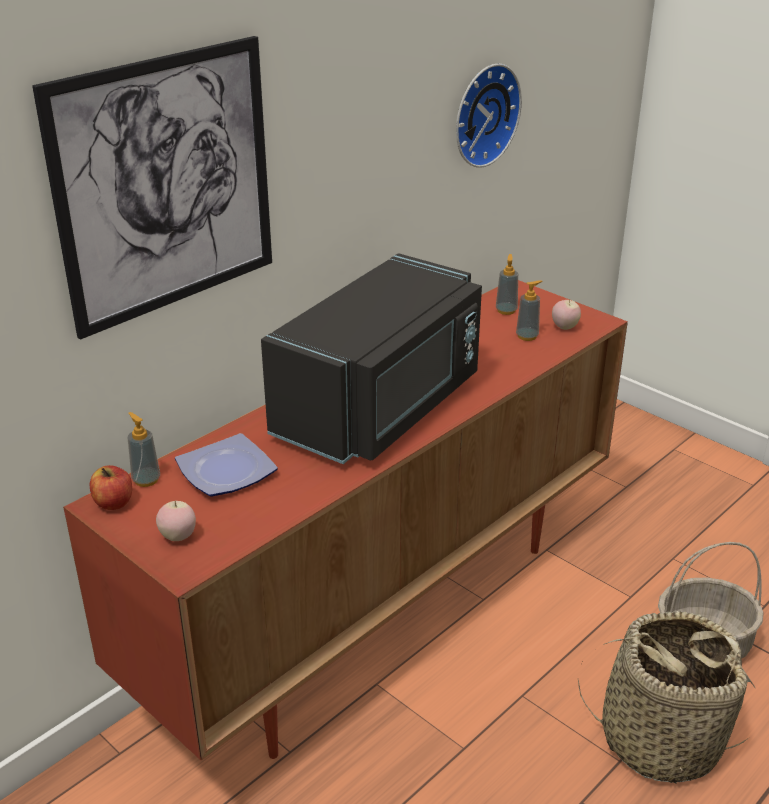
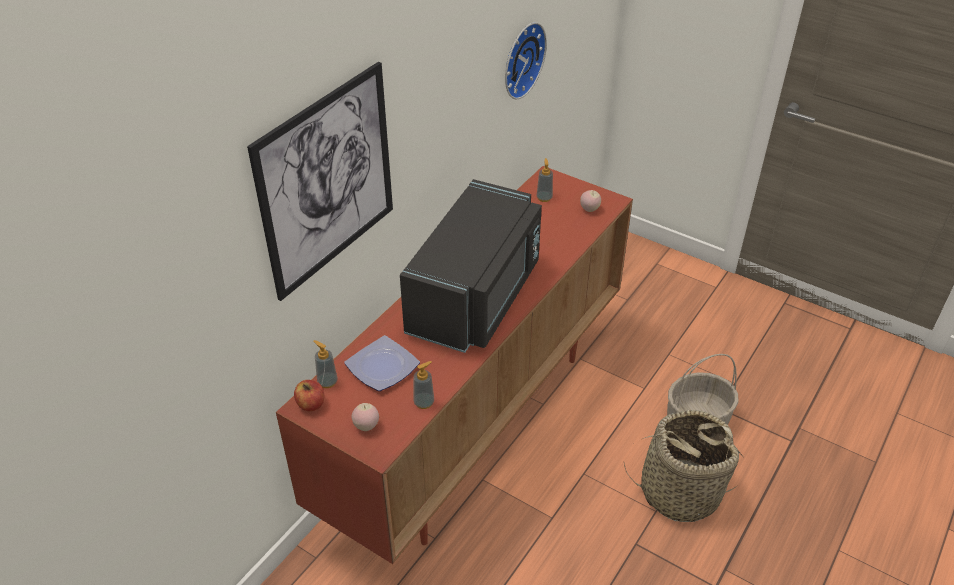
camera: 10 degrees left, 10 degrees up
soap dispenser [516,280,543,341] -> soap dispenser moved to [414,361,434,409]

